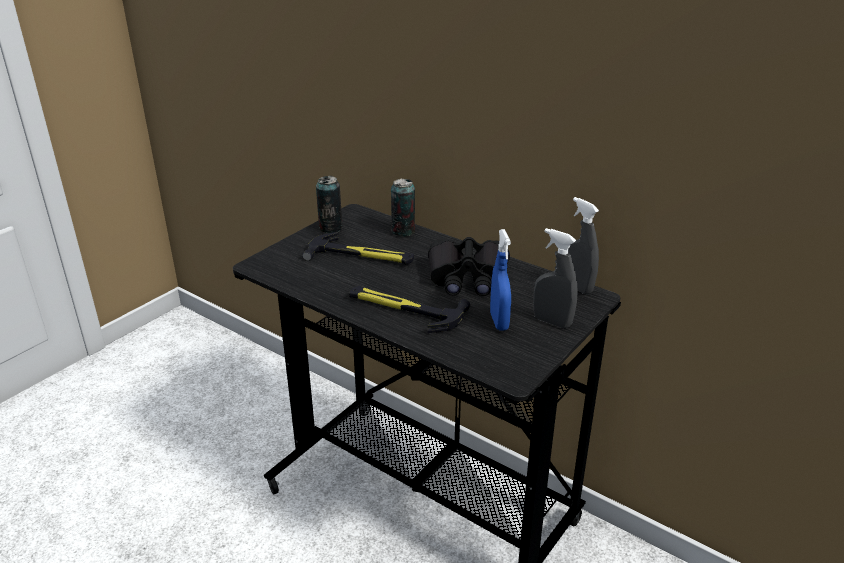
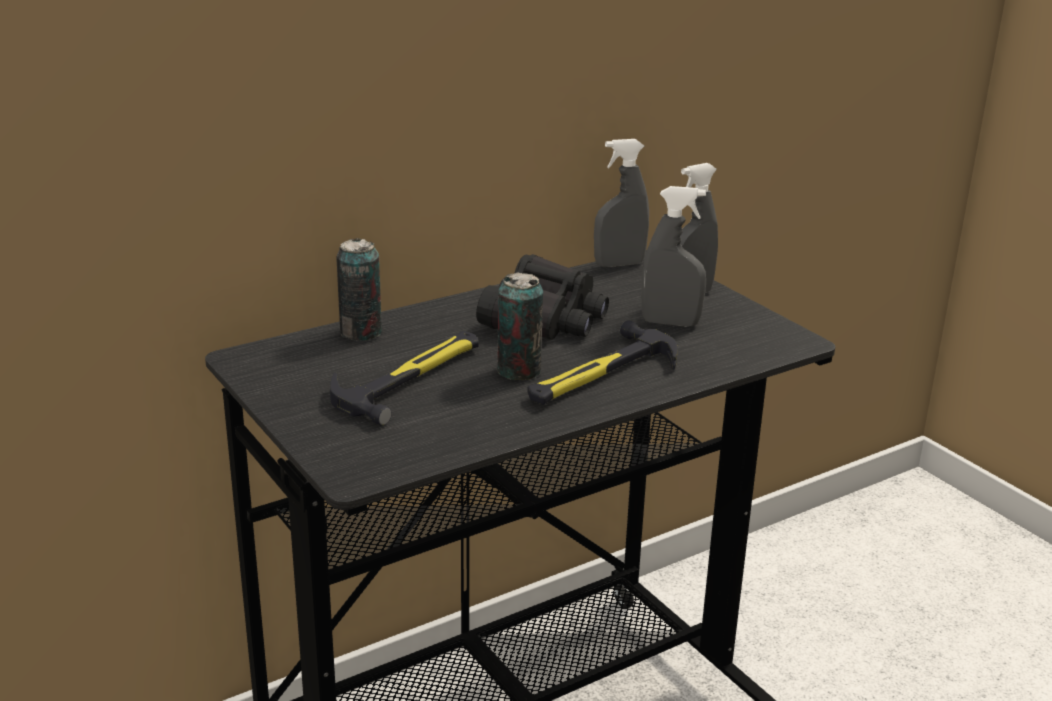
camera: 70 degrees left, 5 degrees down
can [316,176,343,233] -> can moved to [497,272,543,380]
blue spray bottle [490,229,511,331] -> grey spray bottle [641,186,706,327]

